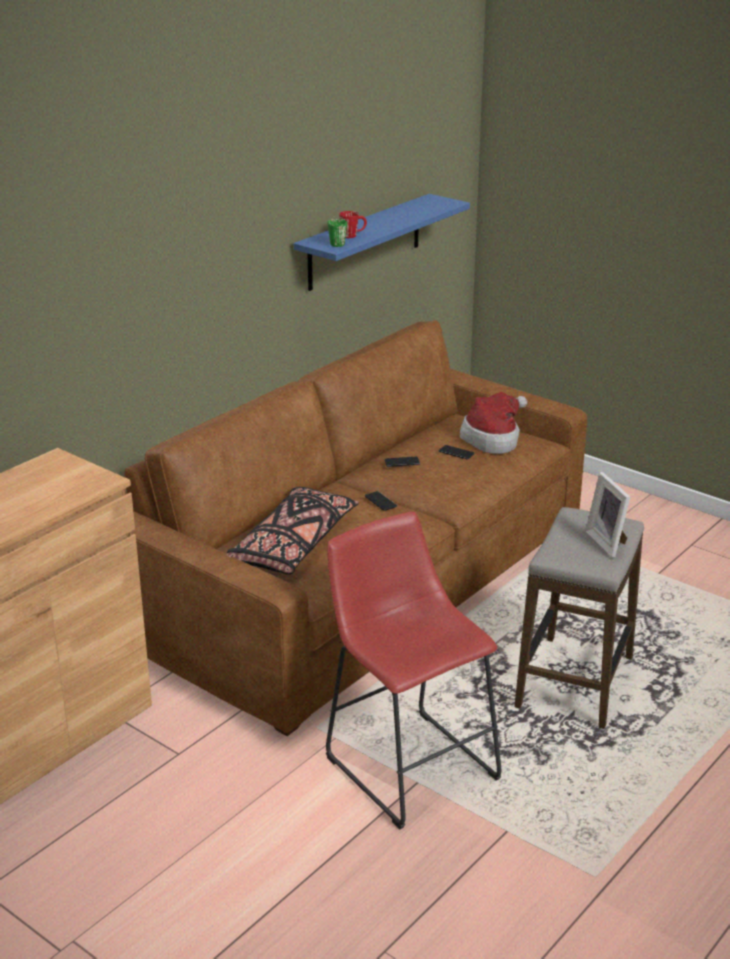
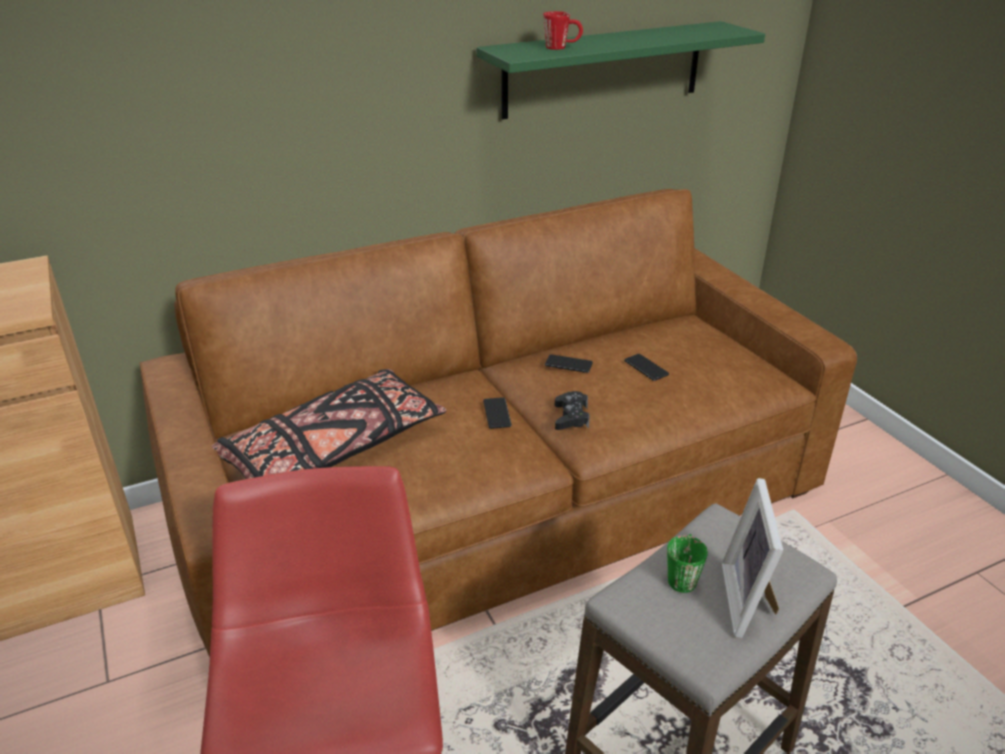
camera: 25 degrees right, 5 degrees up
blue shelf [294,194,470,291] -> green shelf [476,21,765,119]
green mug [327,219,347,247] -> green mug moved to [667,534,708,593]
hat [460,392,527,454] -> none
none -> black game controller [555,391,589,430]

